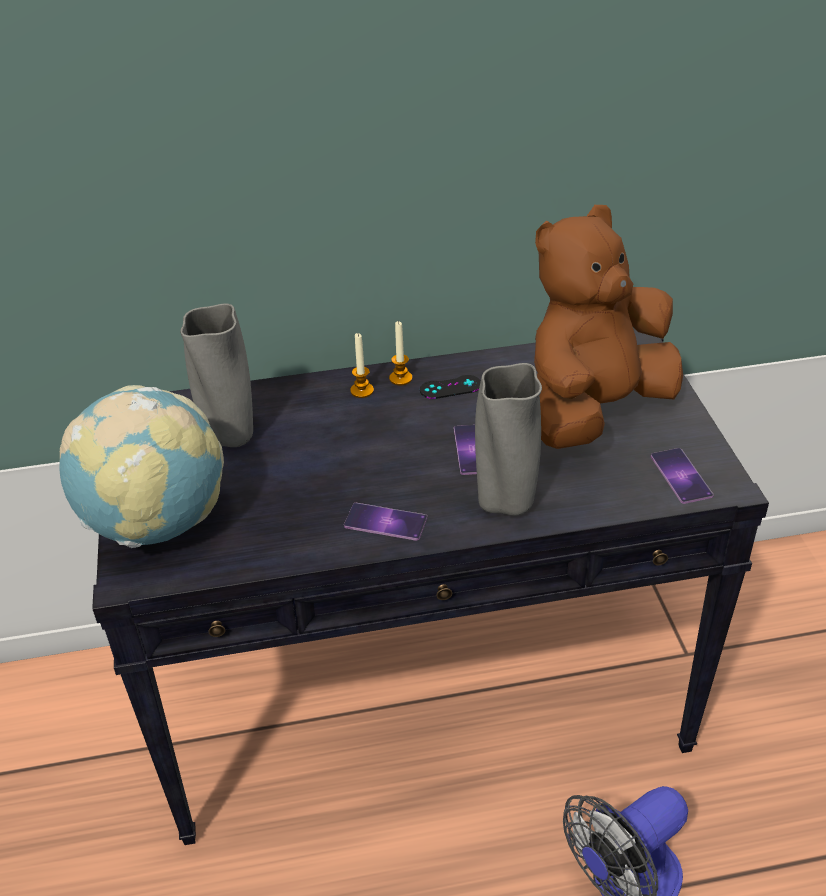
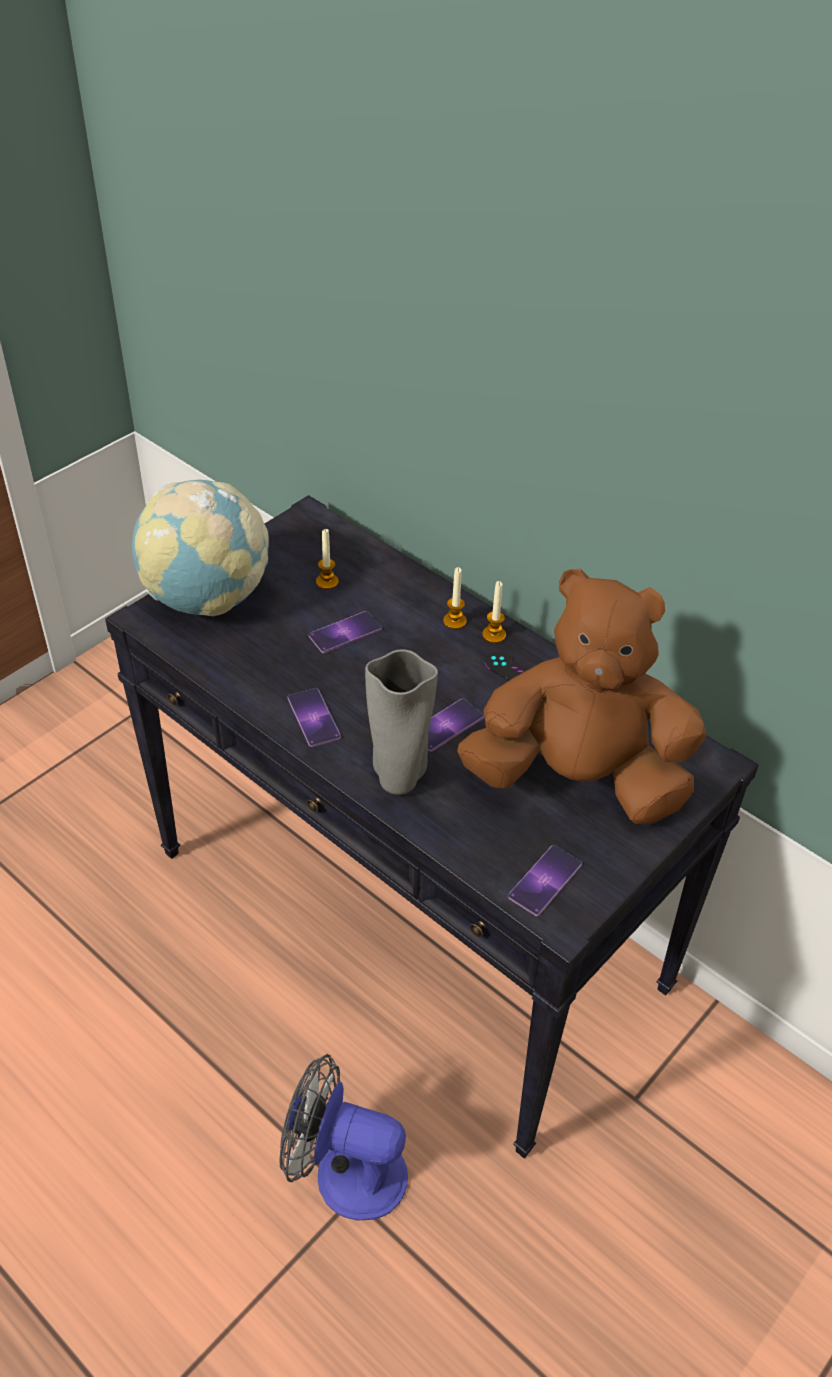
camera: 50 degrees right, 5 degrees up
grey vase [180,303,253,447] -> candle [316,529,339,589]
none -> phone [309,611,381,653]

